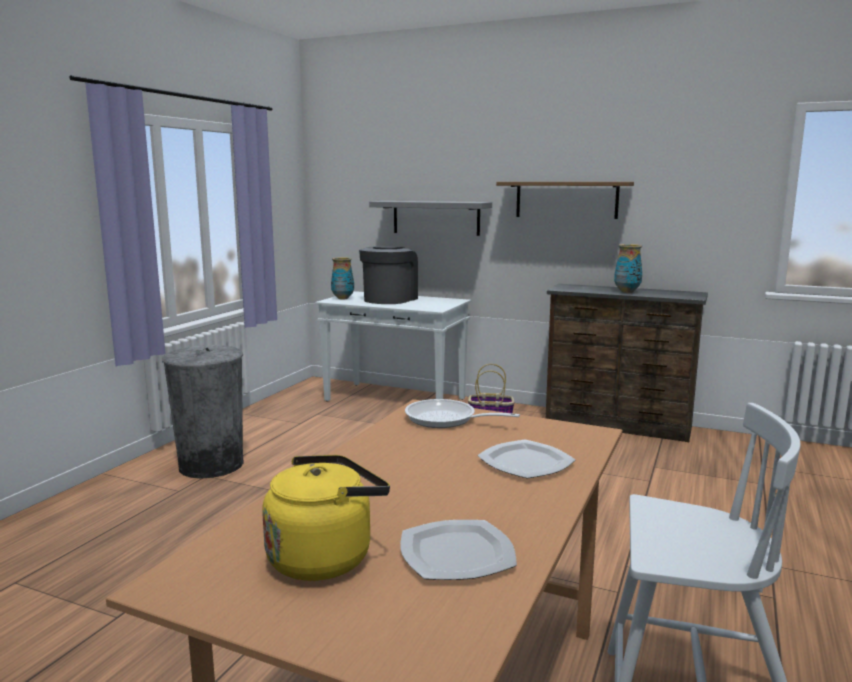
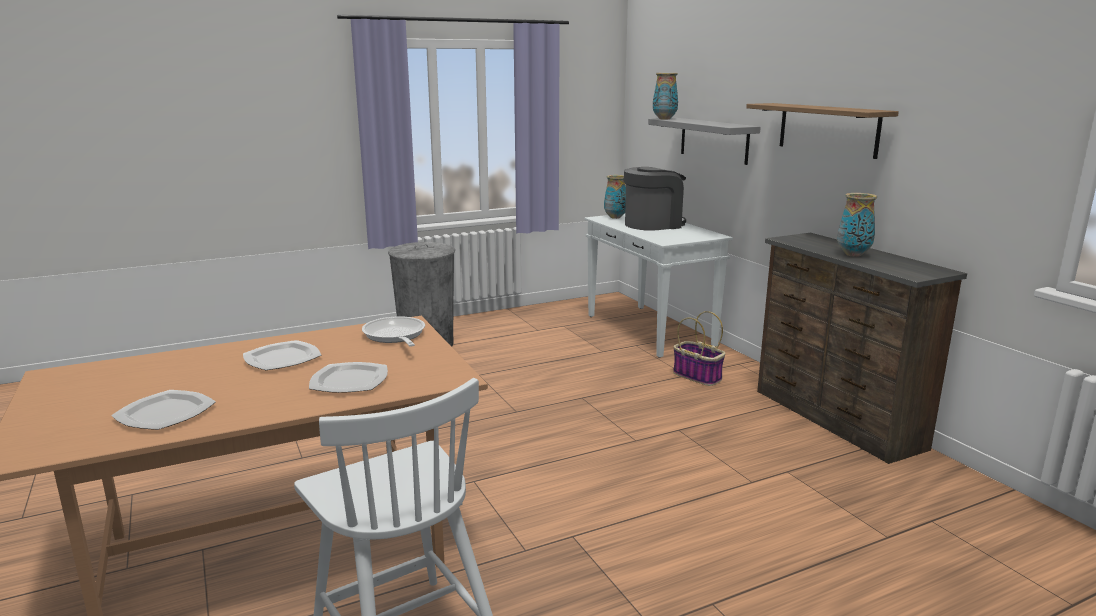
camera: 40 degrees right, 5 degrees up
yellow kettle [262,455,390,581] -> none
none -> plate [243,340,321,370]
none -> vase [653,73,678,119]

